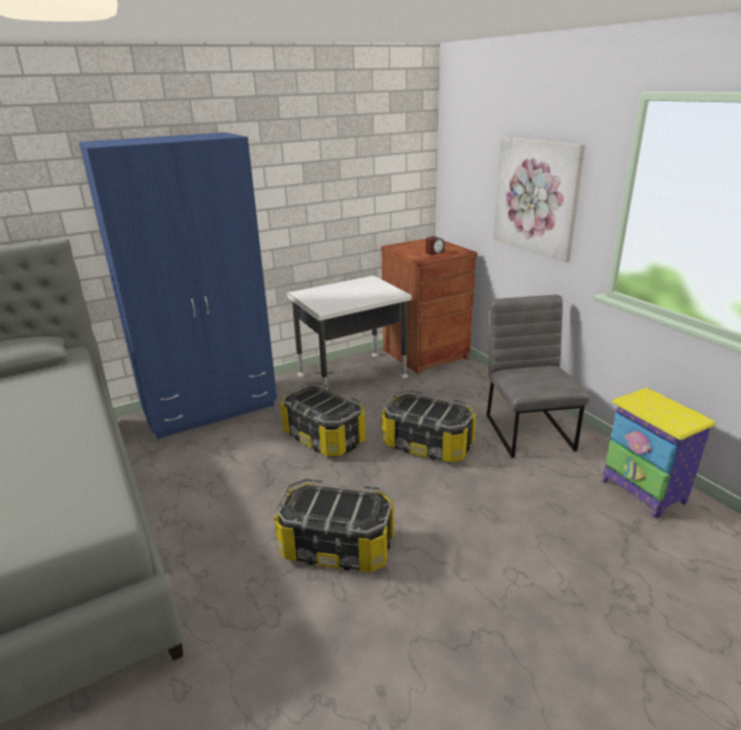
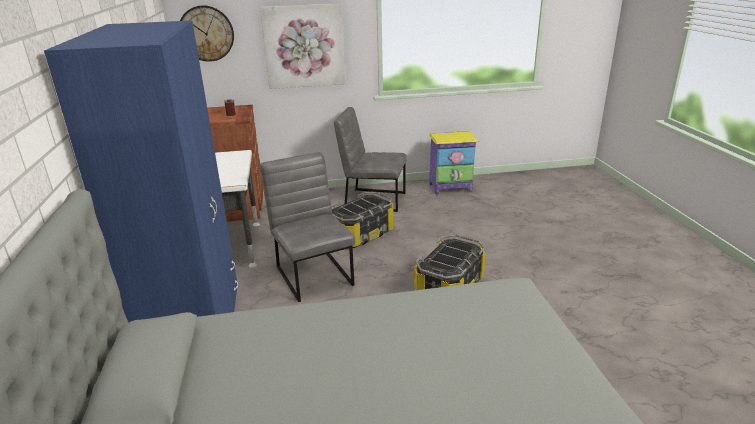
camera: 70 degrees left, 0 degrees up
storage box [281,382,366,457] -> grey chair [260,152,355,302]
none -> wall clock [180,5,234,62]

